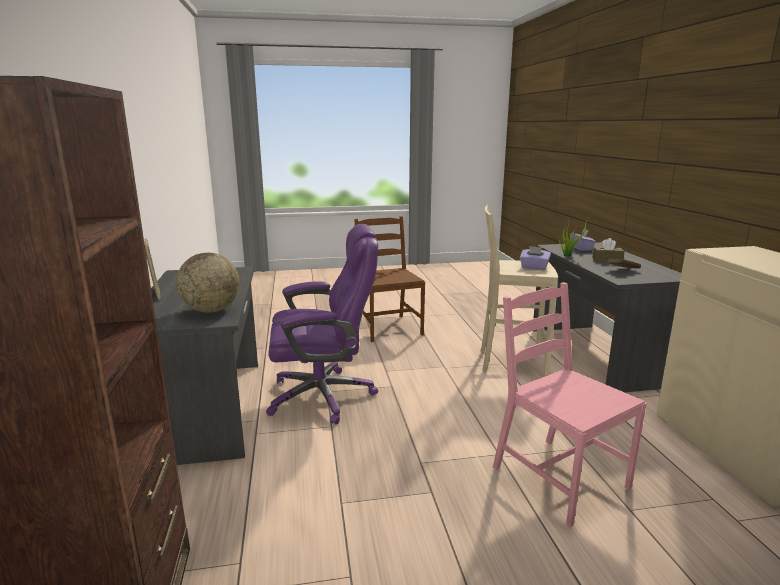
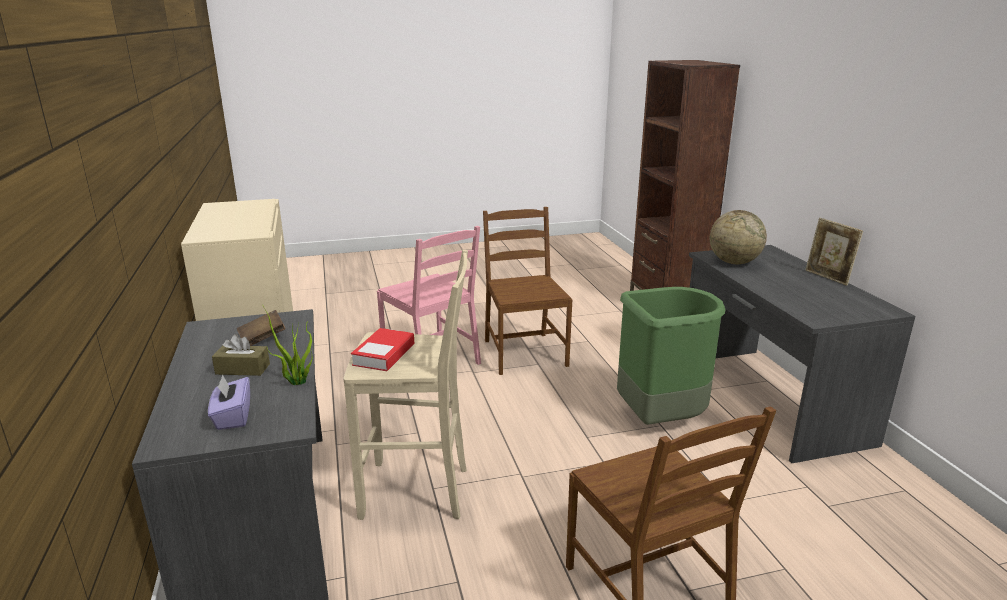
camera: 175 degrees right, 5 degrees up
purple office chair [266,224,378,425] -> green trash can [617,287,726,425]
purple tissue box [520,246,551,270] -> book [351,328,415,371]
none -> brown chair [483,207,572,375]

